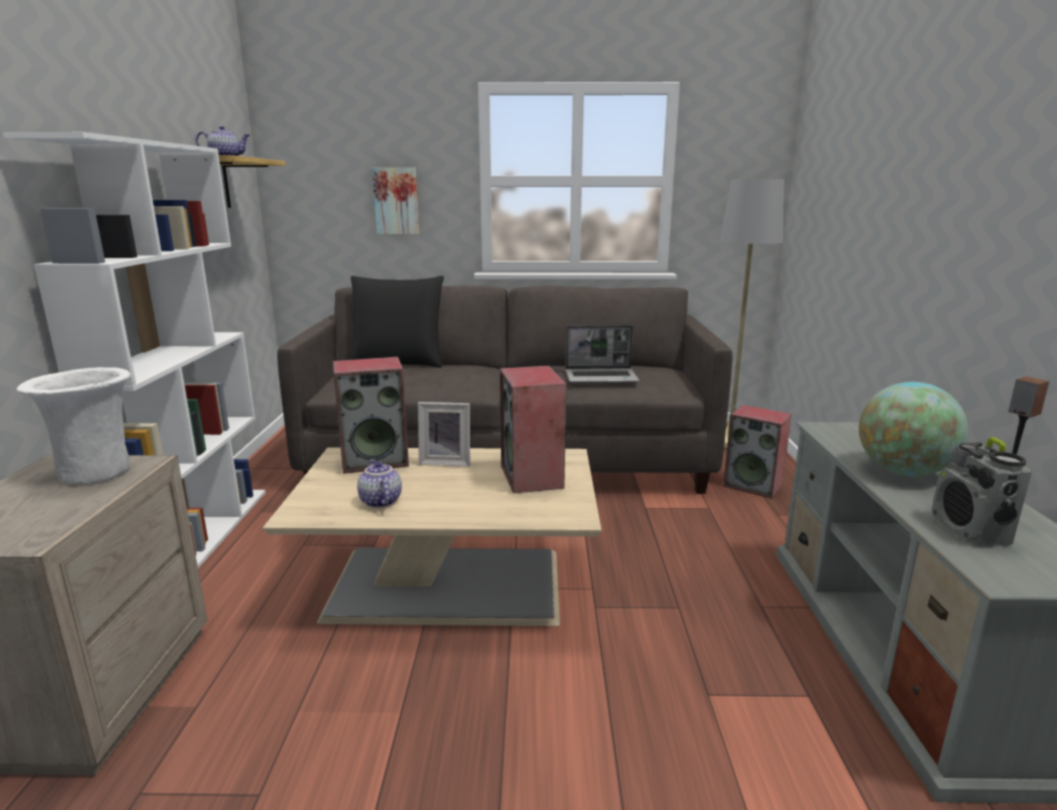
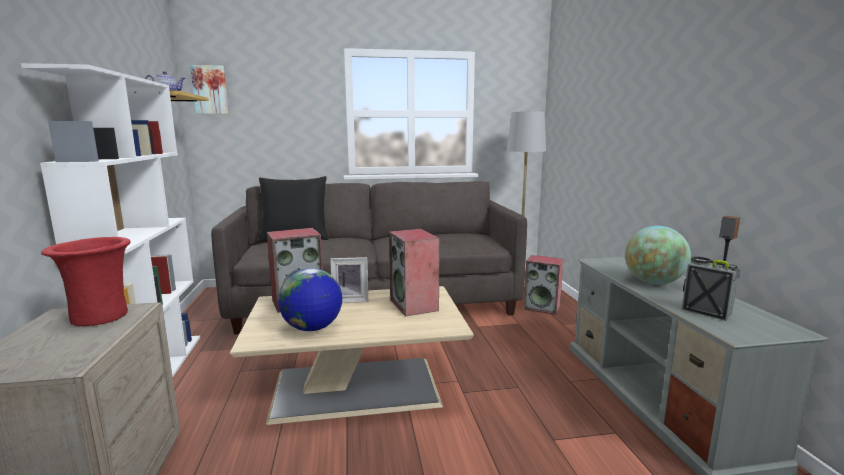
camera: 10 degrees left, 5 degrees down
white vase [17,367,131,484] -> red vase [41,237,131,326]
teapot [357,459,402,508] -> globe [278,268,342,331]
picture [372,168,419,234] -> picture moved to [190,65,229,114]
laptop [565,325,640,383] -> none
radio [932,437,1032,545] -> radio turned 150 degrees clockwise [682,256,740,321]

